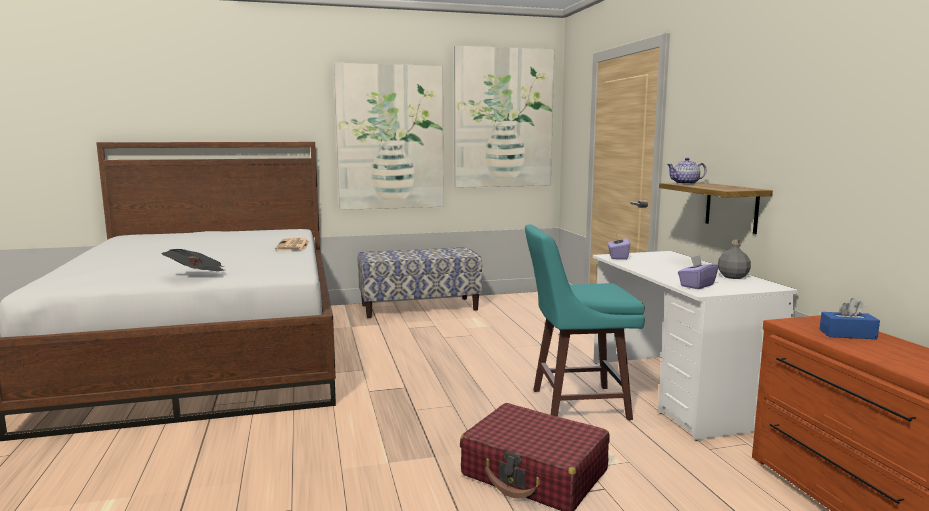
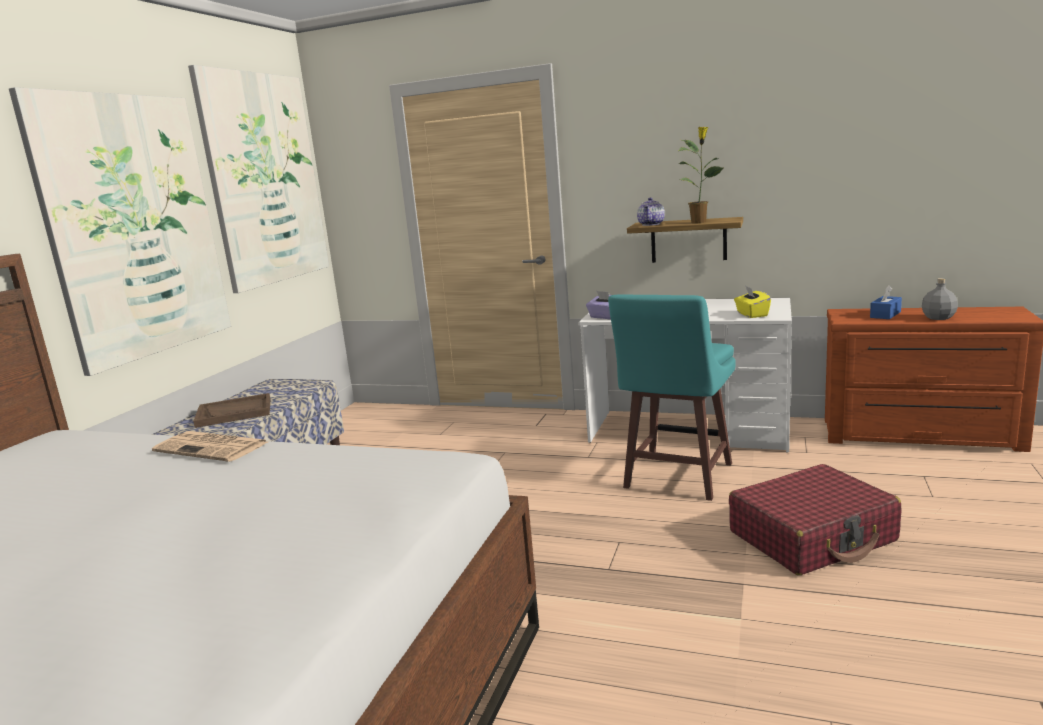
camera: 55 degrees left, 5 degrees up
newspaper [162,249,224,271] -> none
purple tissue box [678,255,718,289] -> yellow tissue box [734,286,771,318]
grey bottle [718,240,751,279] -> grey bottle moved to [922,278,958,320]
none -> brown tray [193,393,271,428]
none -> potted plant [678,127,724,223]

